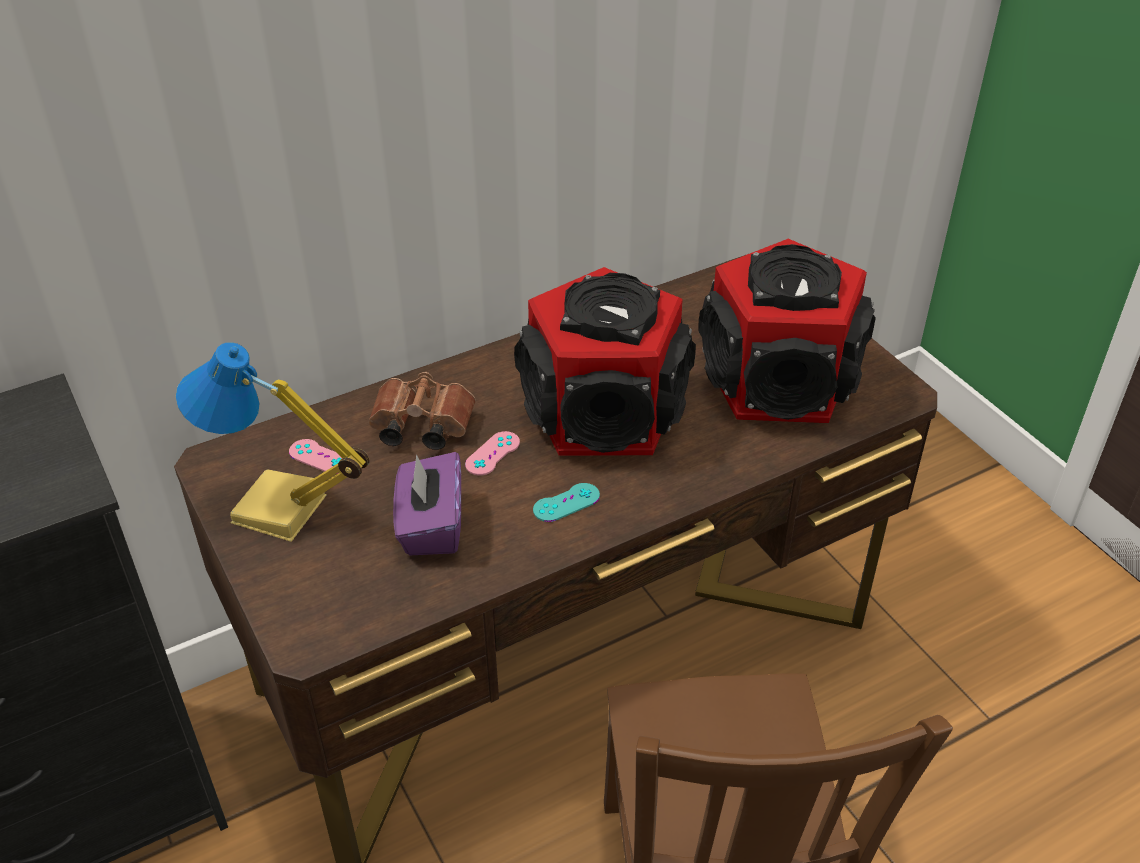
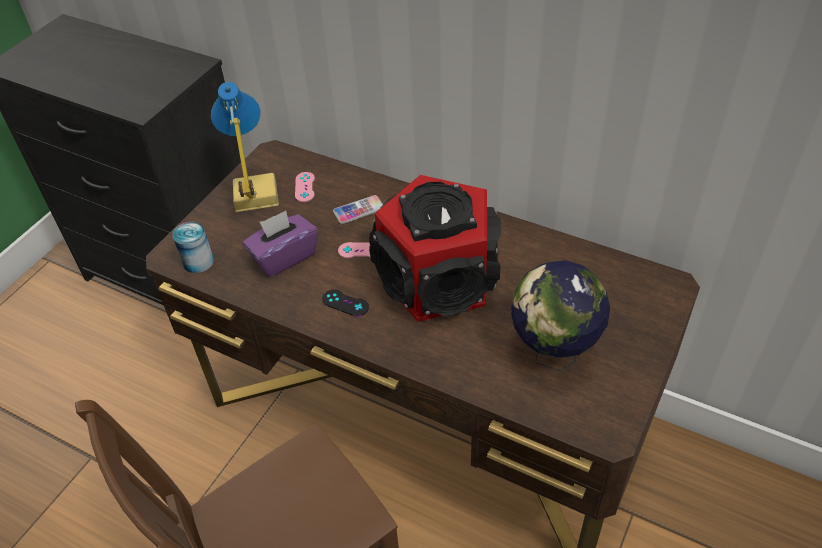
camera: 60 degrees right, 5 degrees up
brown binoculars [368,372,476,450] -> phone [333,195,383,224]
turquoise game controller [533,483,600,522] -> black game controller [322,289,369,316]
speaker [698,239,876,423] -> globe [511,260,610,372]
none -> can [173,222,214,273]

